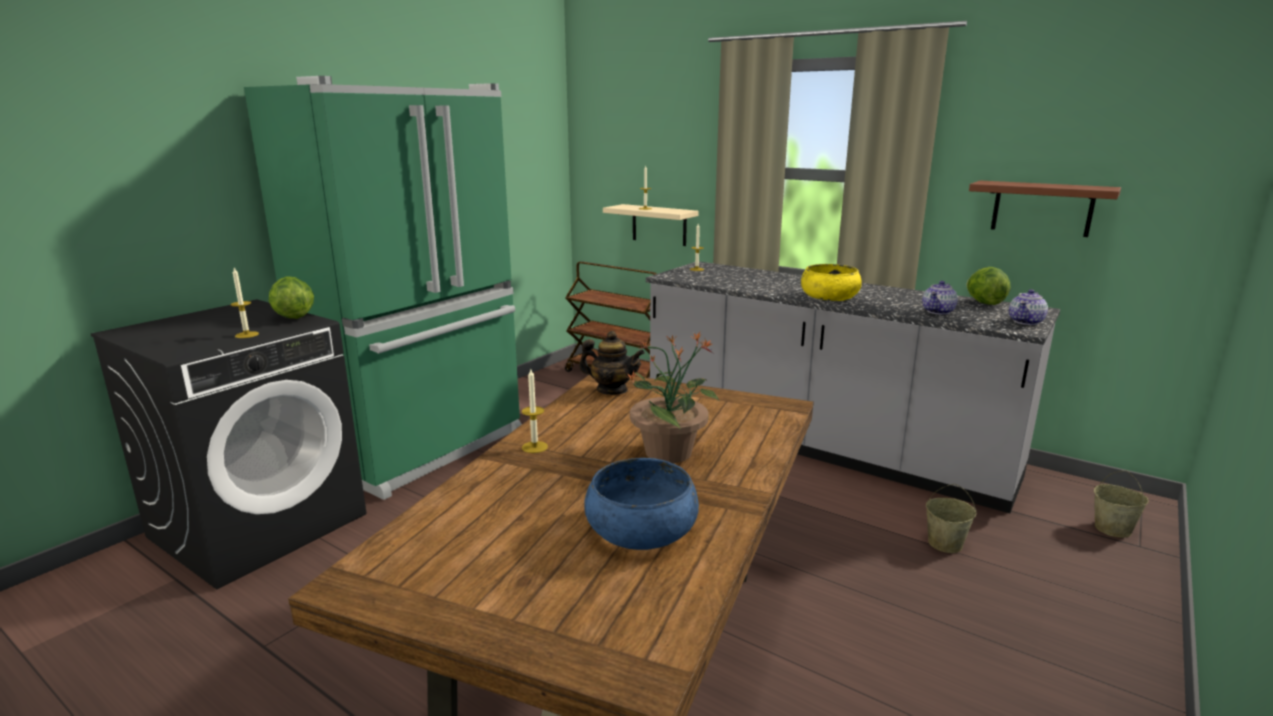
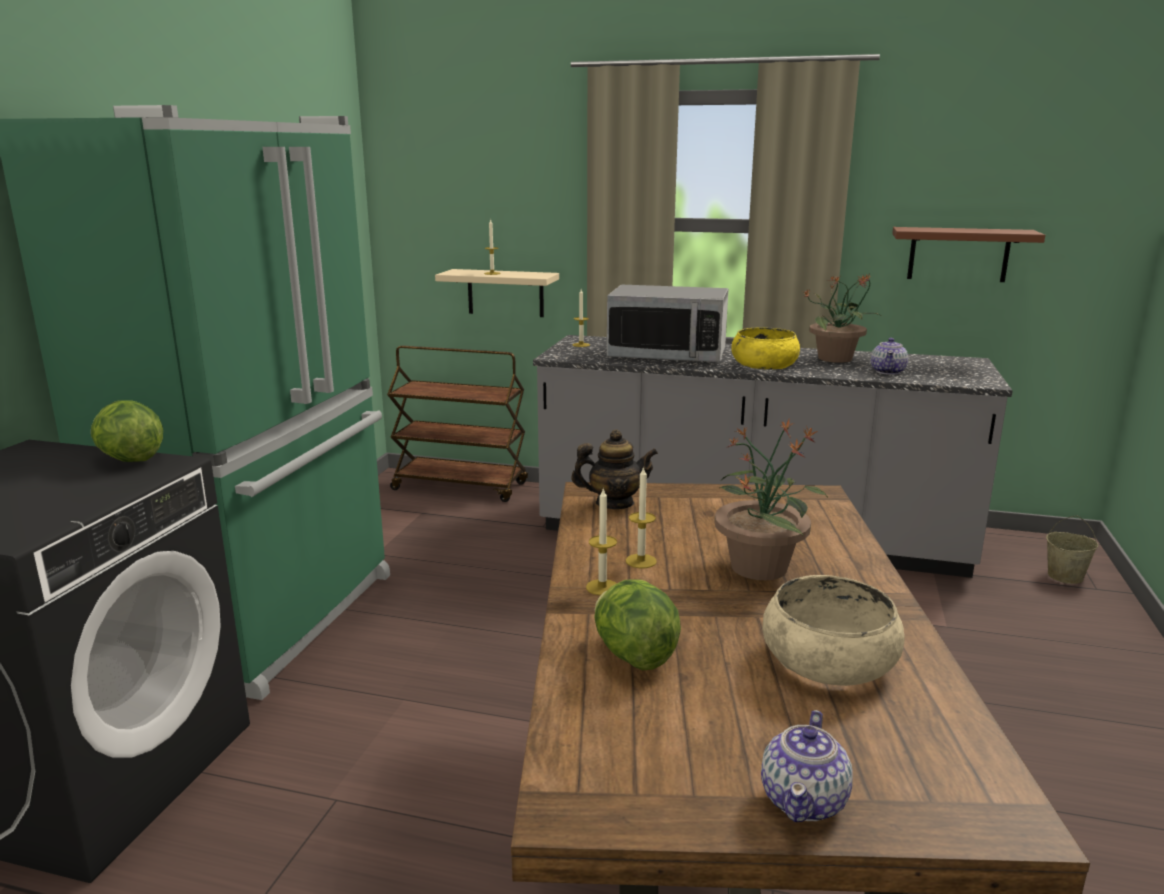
camera: 20 degrees left, 0 degrees up
candle [231,268,259,338] -> candle moved to [626,466,657,568]
blue bowl [584,458,699,550] -> beige bowl [763,575,905,686]
beige bucket [926,484,977,553] -> none
lettuce [967,267,1010,305] -> lettuce moved to [594,579,681,670]
teapot [1009,289,1048,325] -> teapot moved to [761,710,853,822]
none -> microwave [607,285,728,362]
none -> potted plant [803,273,880,363]

